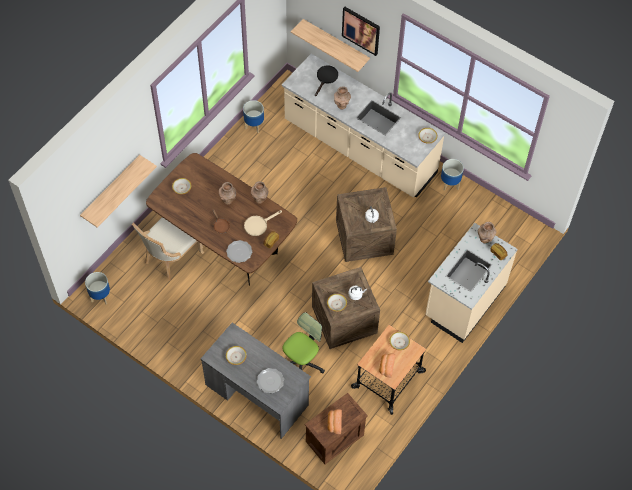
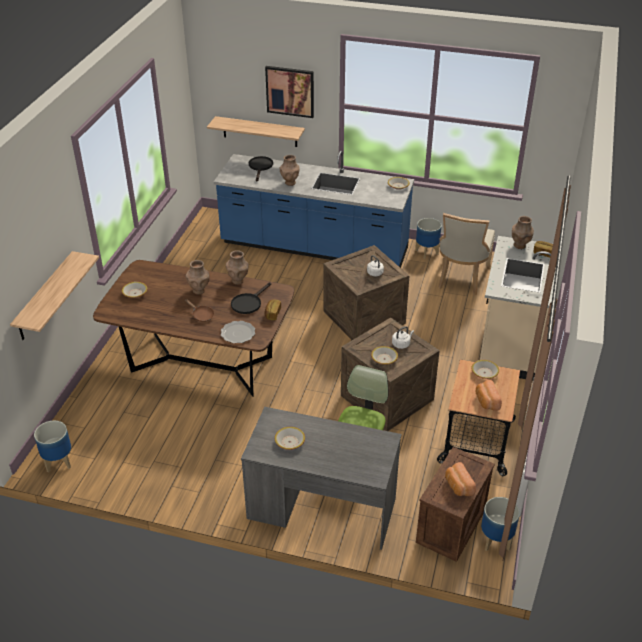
camera: 20 degrees left, 20 degrees down
beige chair [132,217,204,281] -> beige chair moved to [438,213,495,295]
planter [243,100,264,133] -> planter moved to [481,497,520,551]
beige frying pan [244,210,282,236] -> black frying pan [231,282,271,314]
plate [257,368,284,393] -> none
beige counter [282,54,445,198] -> blue counter [214,151,414,268]

